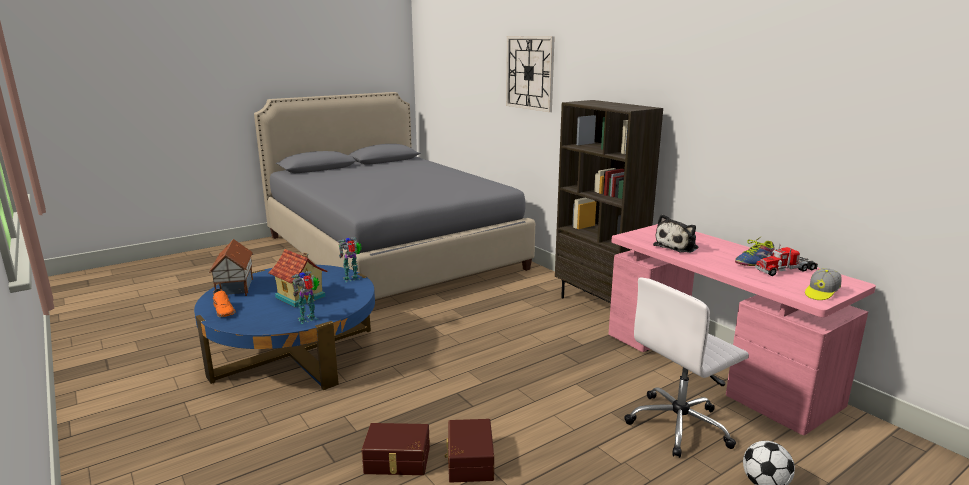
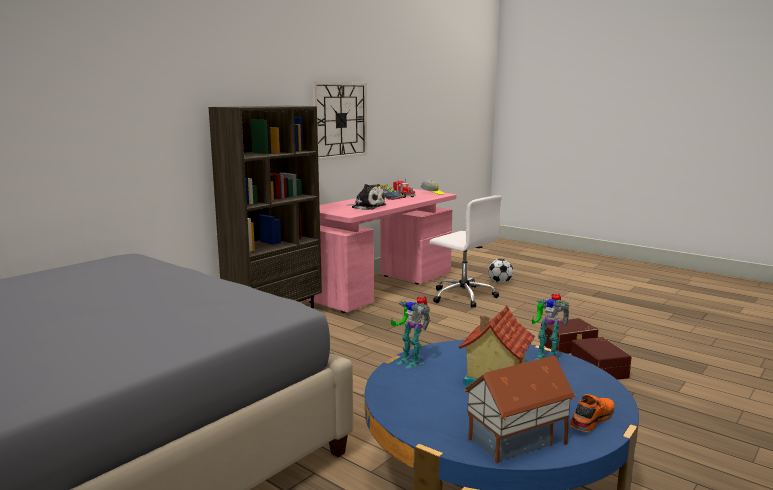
camera: 105 degrees left, 5 degrees down
wall clock [506,36,555,112] -> wall clock moved to [312,82,367,160]

